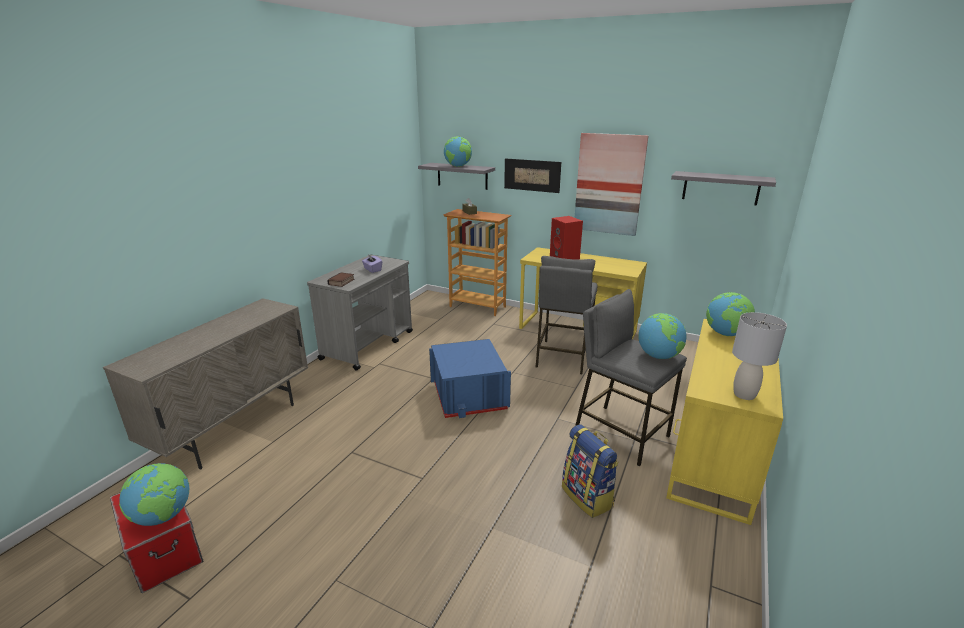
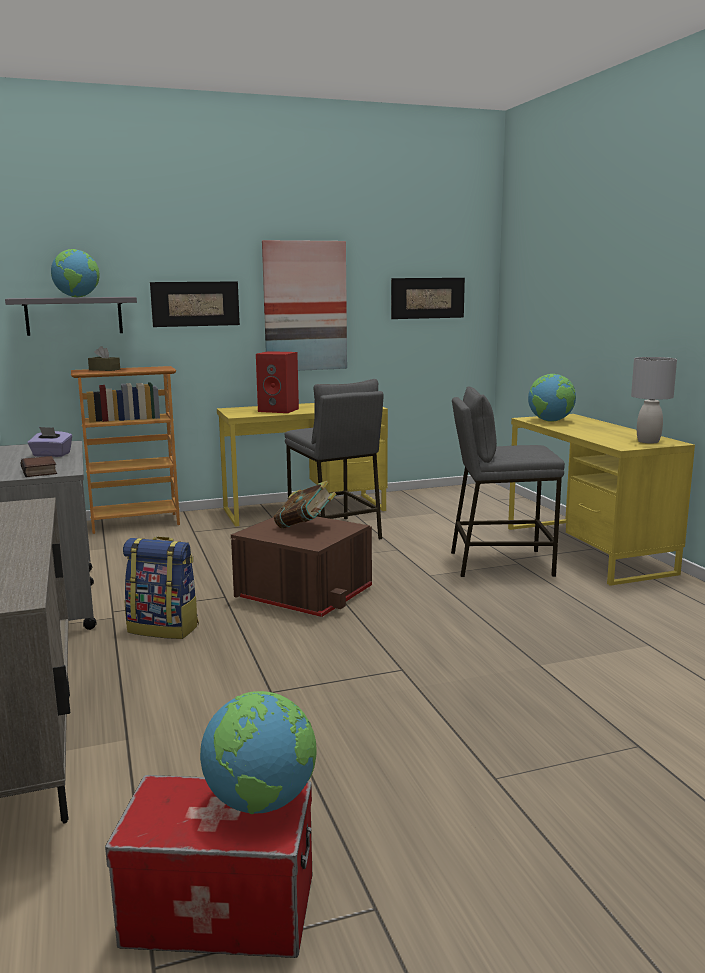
camera: 45 degrees left, 10 degrees down
blue storage box [429,339,511,418] -> brown storage box [231,516,372,617]
backpack [562,424,619,518] -> backpack moved to [123,536,199,639]
globe [638,313,686,359] -> none
grey shelf [671,171,776,205] -> picture [391,278,465,319]
none -> book [274,481,336,528]

